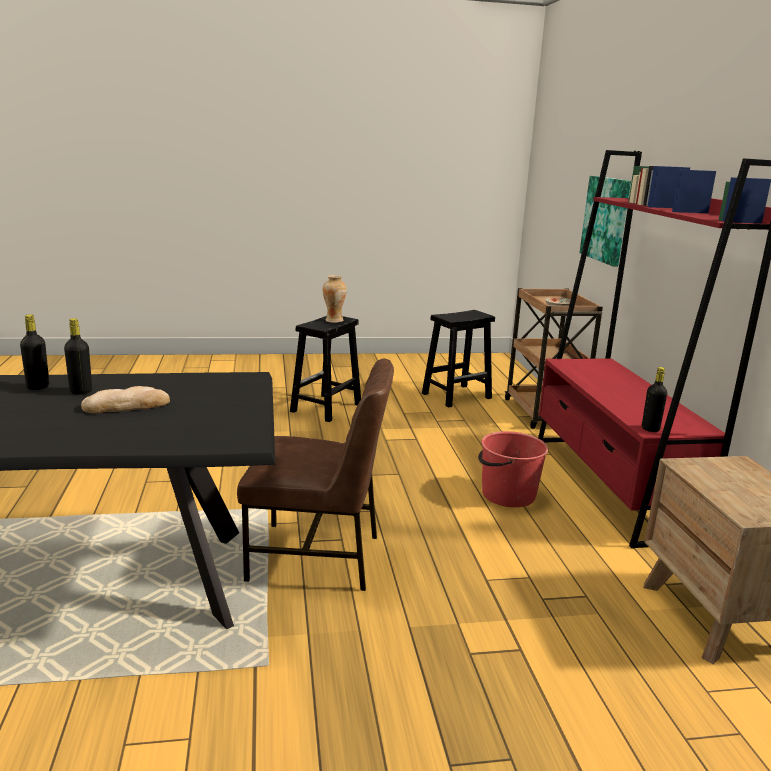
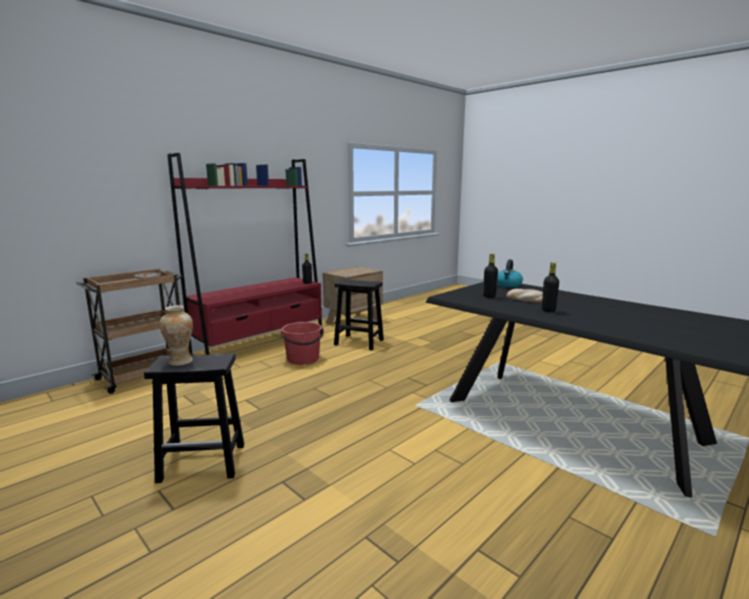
camera: 125 degrees left, 5 degrees down
black bottle [20,314,49,390] -> black bottle moved to [483,253,498,298]
brown chair [237,359,394,591] -> none
black stool [422,310,495,408] -> black stool moved to [334,279,384,350]
picture [580,176,631,266] -> none
none -> kettle [497,259,523,288]

